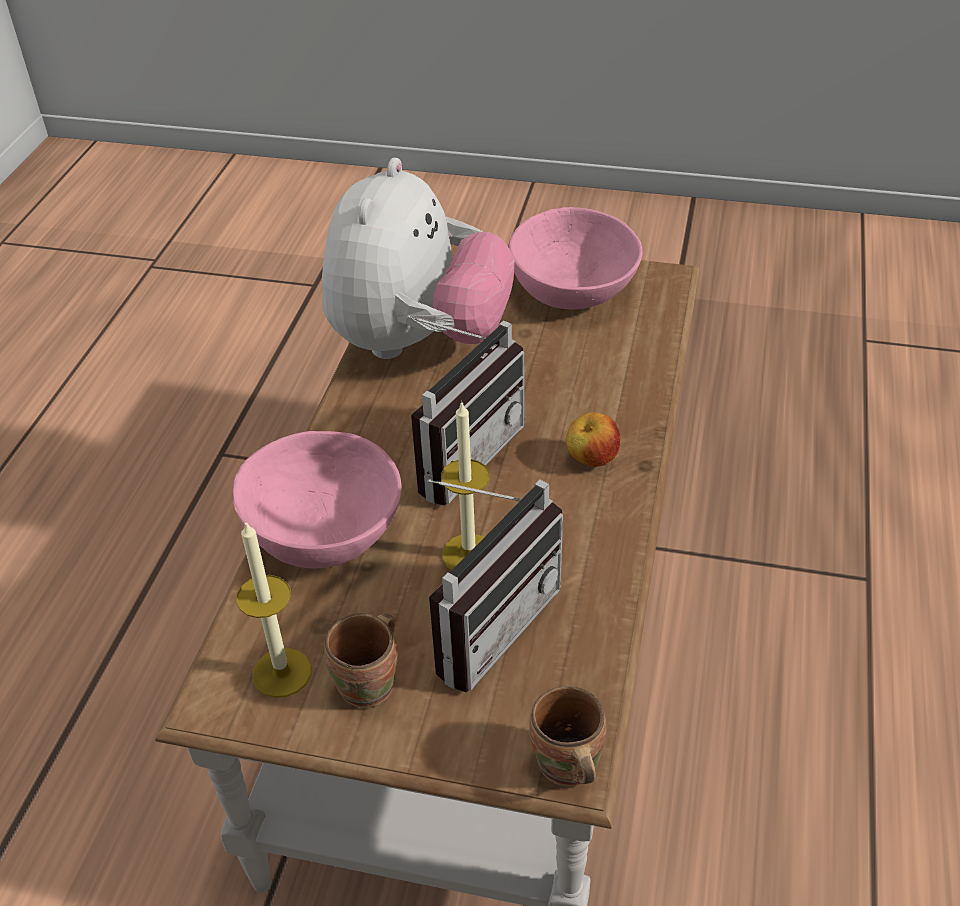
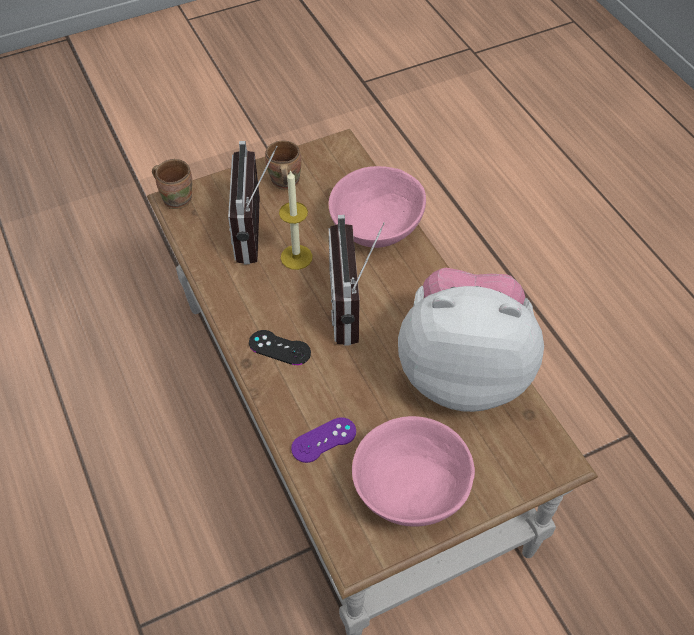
camera: 140 degrees right, 10 degrees up
candle [236,520,311,698] -> none
plush toy [322,158,515,359] -> plush toy turned 120 degrees clockwise [398,268,544,412]
apple [566,412,620,467] -> black game controller [249,330,311,365]
none -> purple game controller [291,417,356,463]

